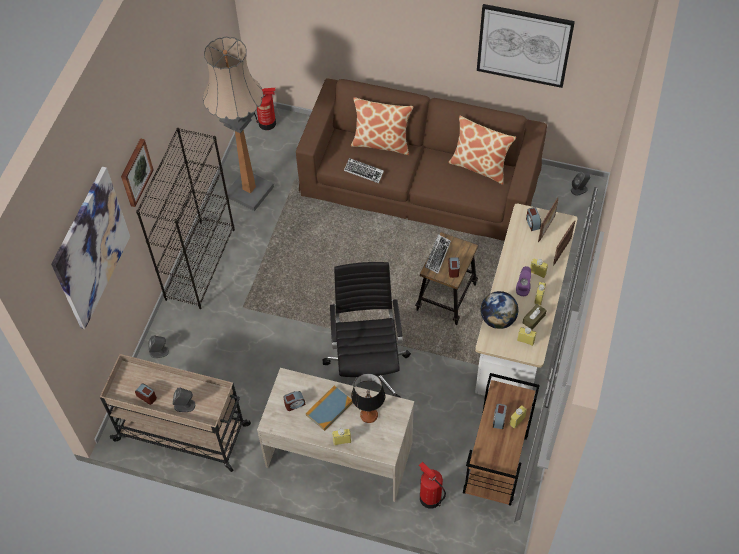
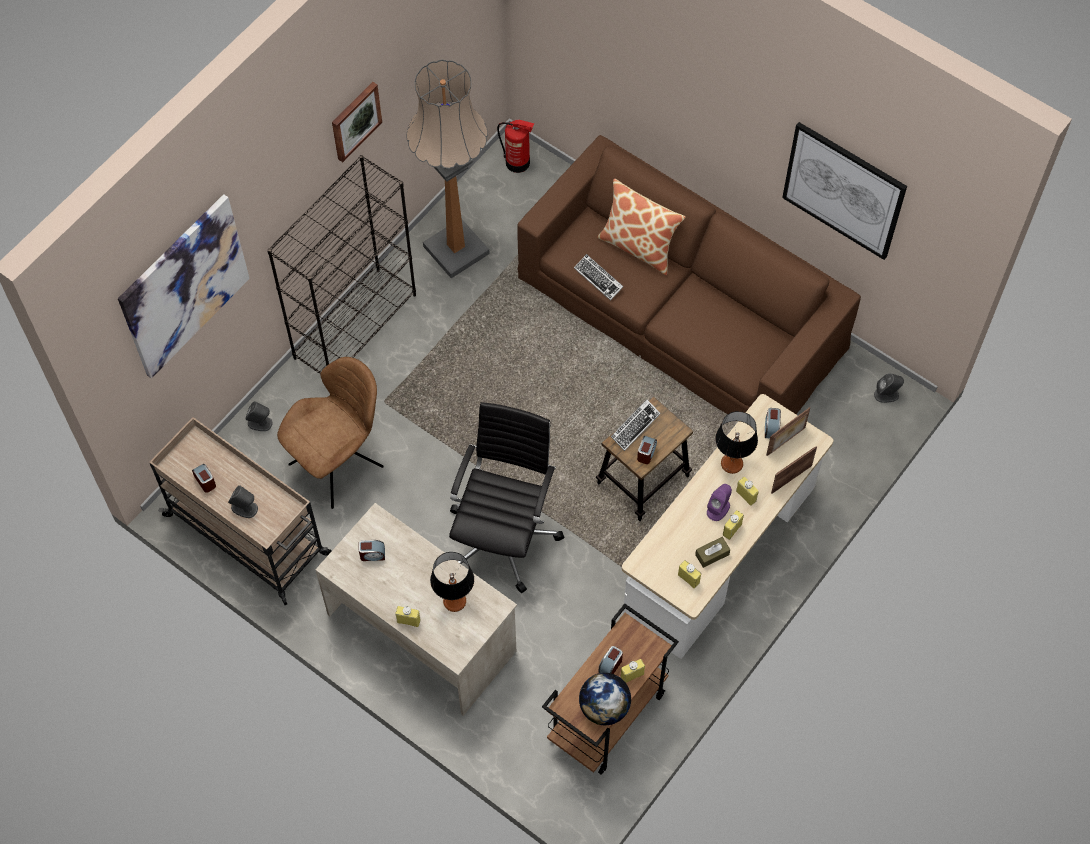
camera: 20 degrees right, 5 degrees up
picture [121,138,154,207] -> picture moved to [332,82,382,162]
book [306,385,353,431] -> none
fire extinguisher [419,462,446,509] -> none
pillow [448,116,516,185] -> none
globe [481,291,518,329] -> globe moved to [579,673,631,725]
none -> brown chair [277,357,384,509]
none -> table lamp [715,411,758,474]

